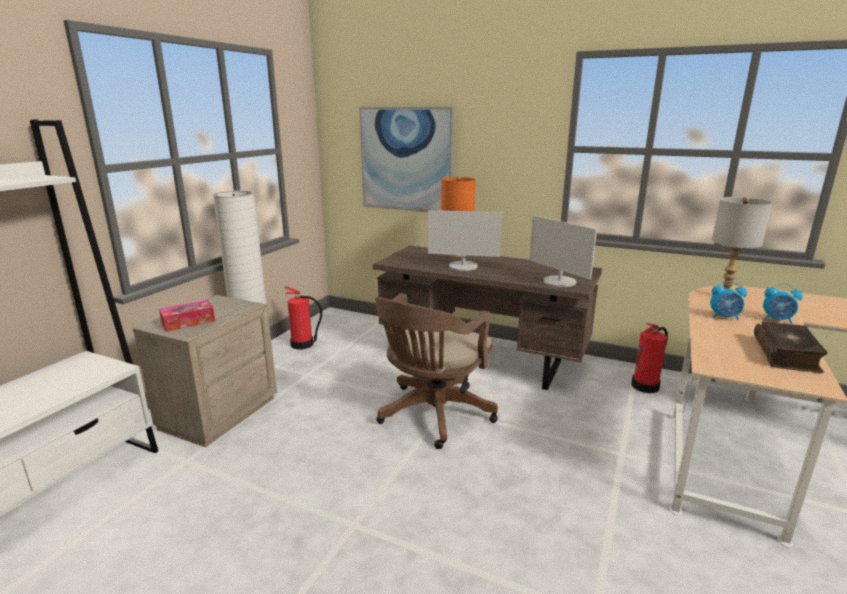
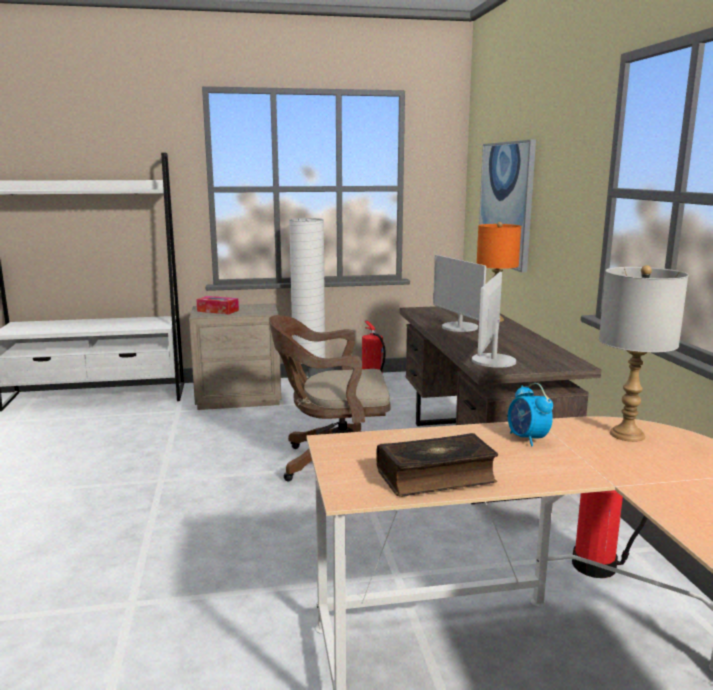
camera: 55 degrees right, 5 degrees down
alarm clock [763,283,803,324] -> none

